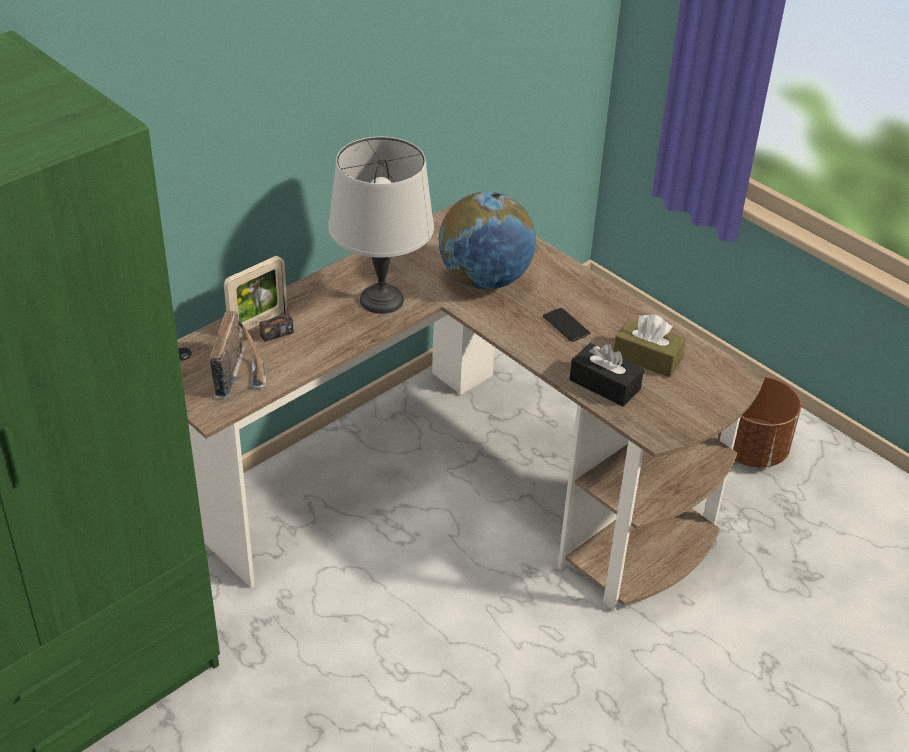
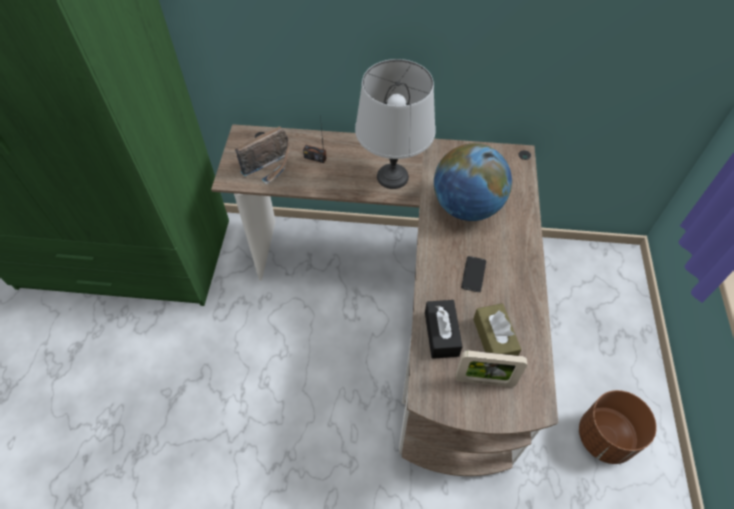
camera: 50 degrees right, 15 degrees up
picture frame [224,256,287,332] -> picture frame moved to [456,351,527,387]

